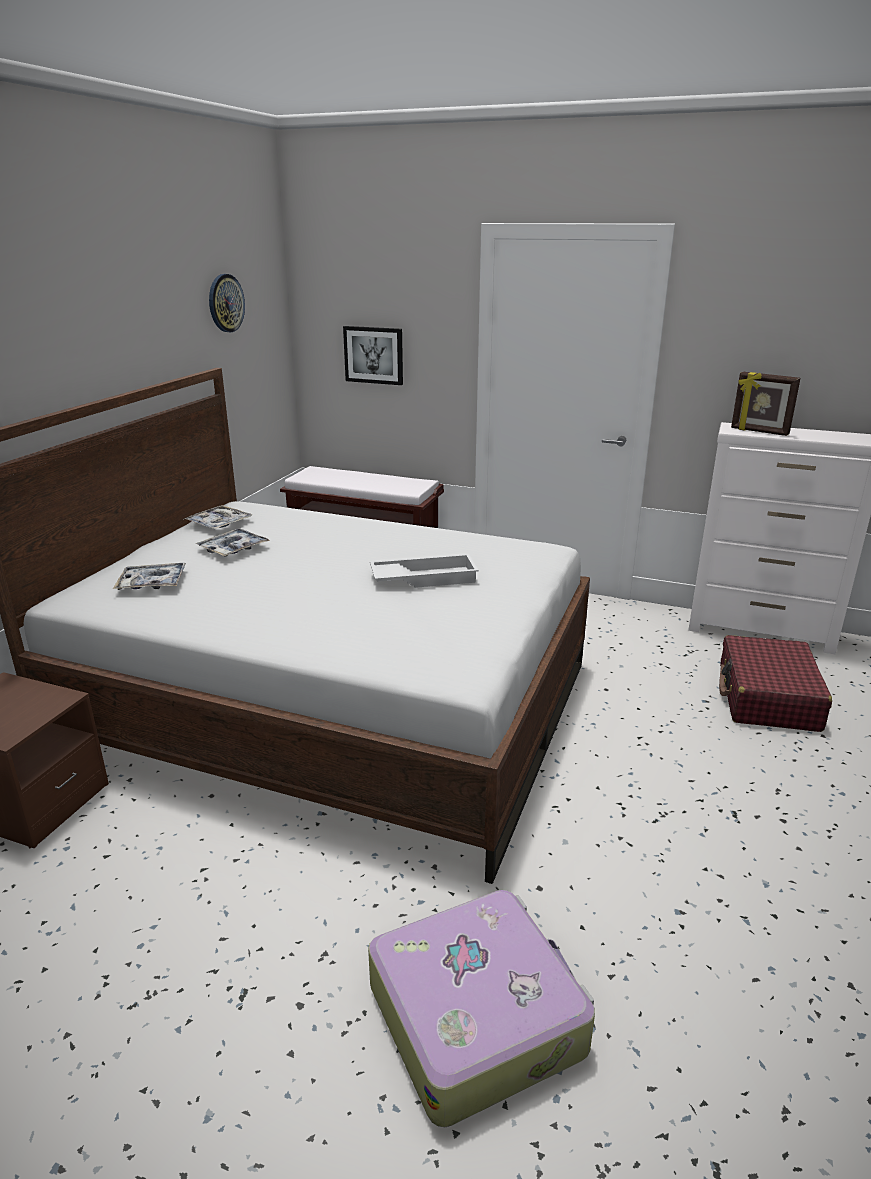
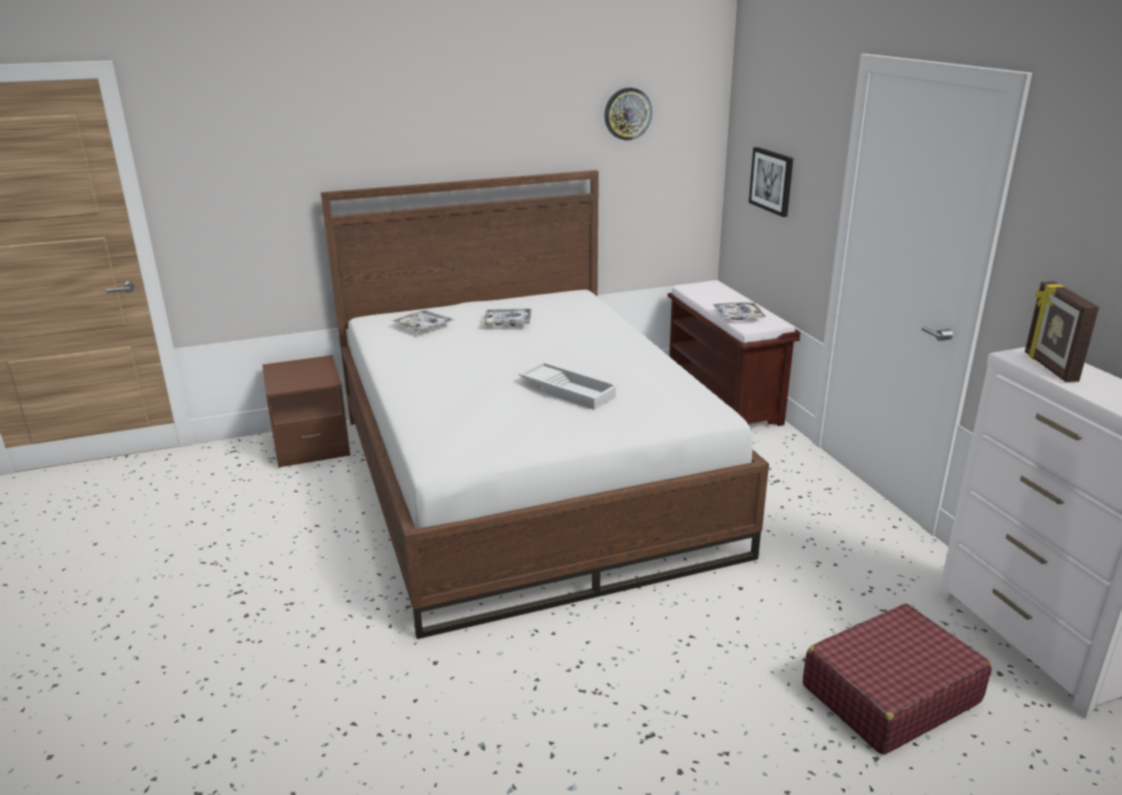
camera: 50 degrees right, 0 degrees up
tray [185,505,253,529] -> tray moved to [712,302,766,320]
suitcase [368,890,595,1127] -> none

